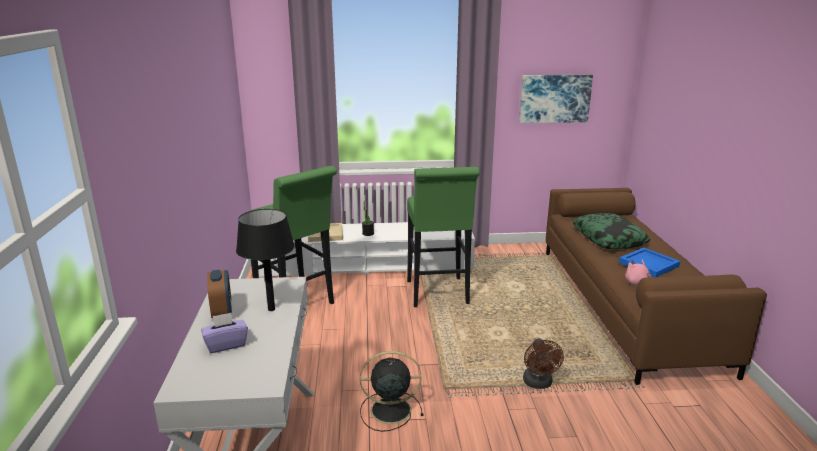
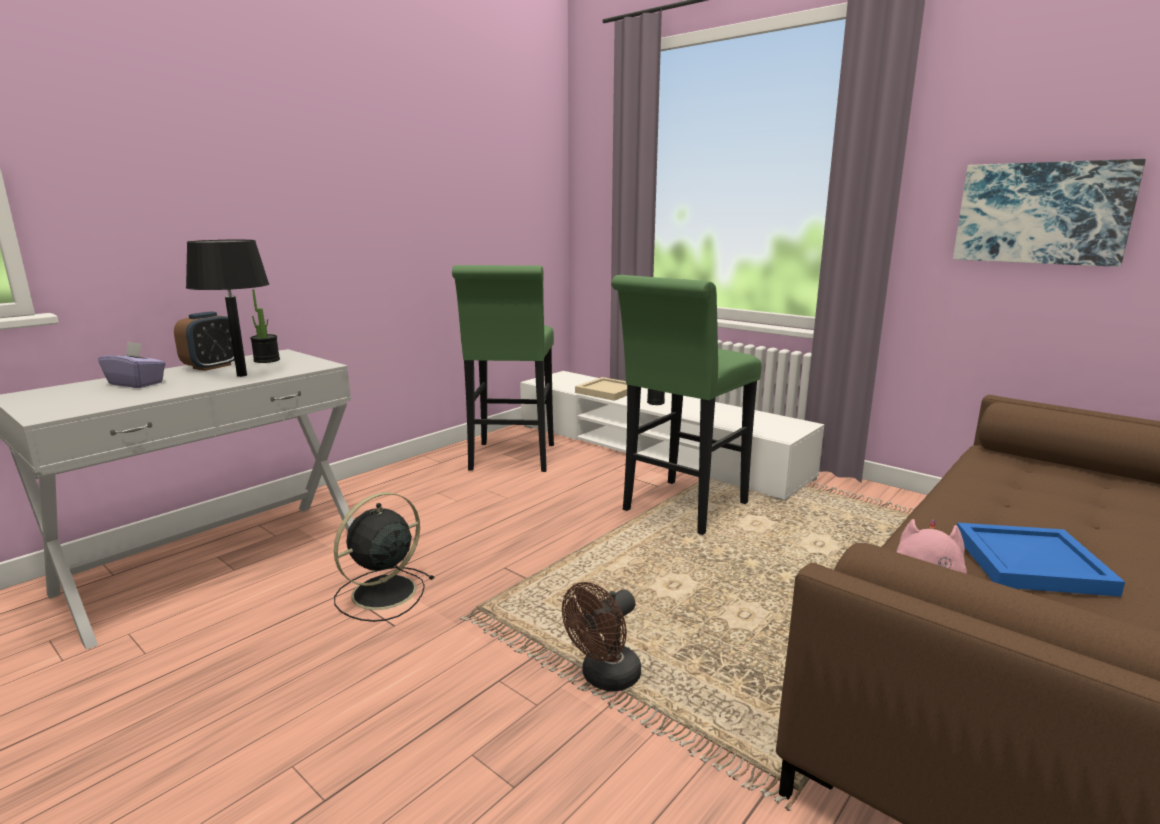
camera: 45 degrees right, 5 degrees down
black fan [360,351,424,432] -> black fan turned 90 degrees counterclockwise [334,492,434,622]
pillow [573,213,650,249] -> none
none -> potted plant [250,289,280,363]

